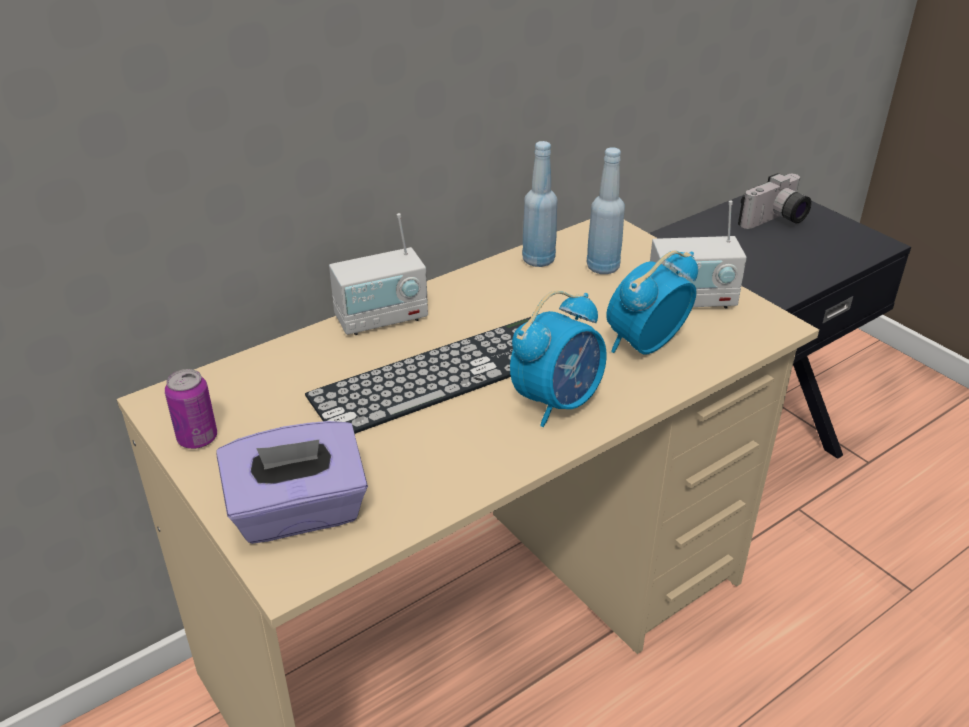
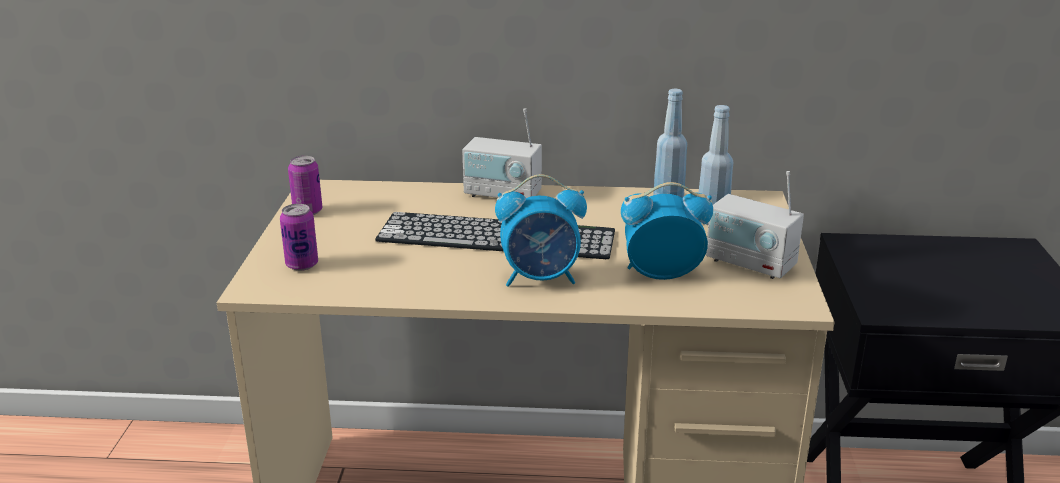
camera: 40 degrees right, 10 degrees down
purple tissue box [216,421,368,544] -> can [280,204,318,271]
camera [738,173,812,229] -> none

